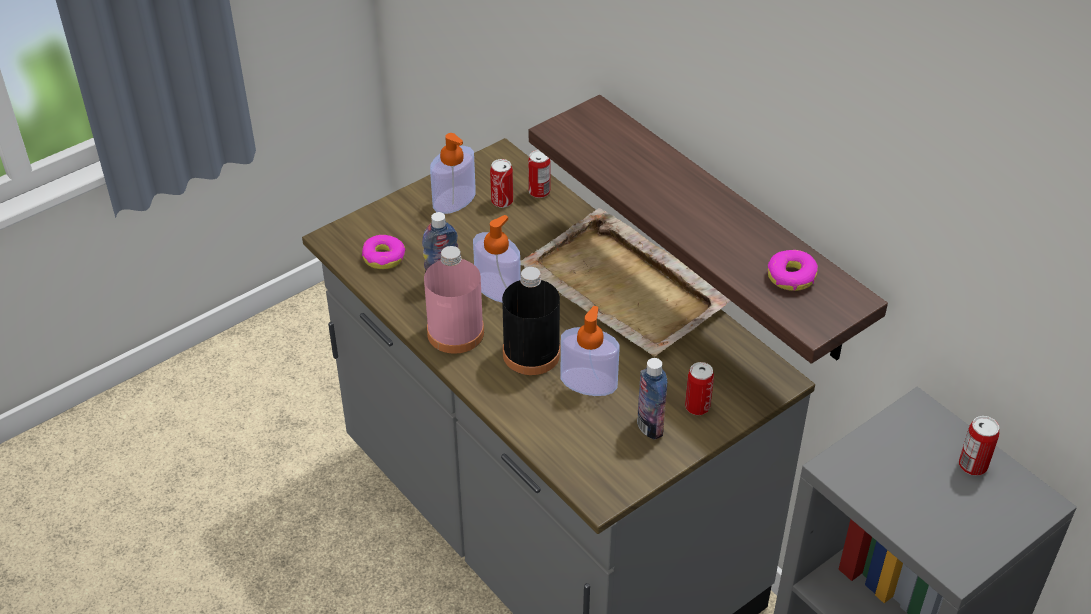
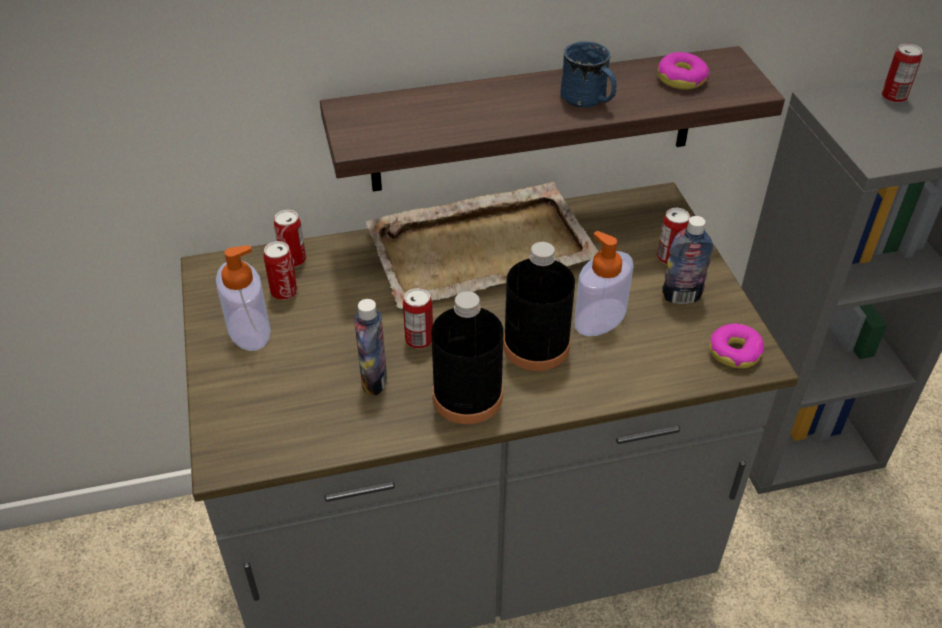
camera: 65 degrees left, 0 degrees up
donut [362,235,405,269] -> donut moved to [709,324,764,369]
pink bottle [424,246,484,354] -> black bottle [431,291,504,424]
soap dispenser [473,215,521,303] -> can [403,288,433,349]
none -> blue mug [560,41,617,107]

